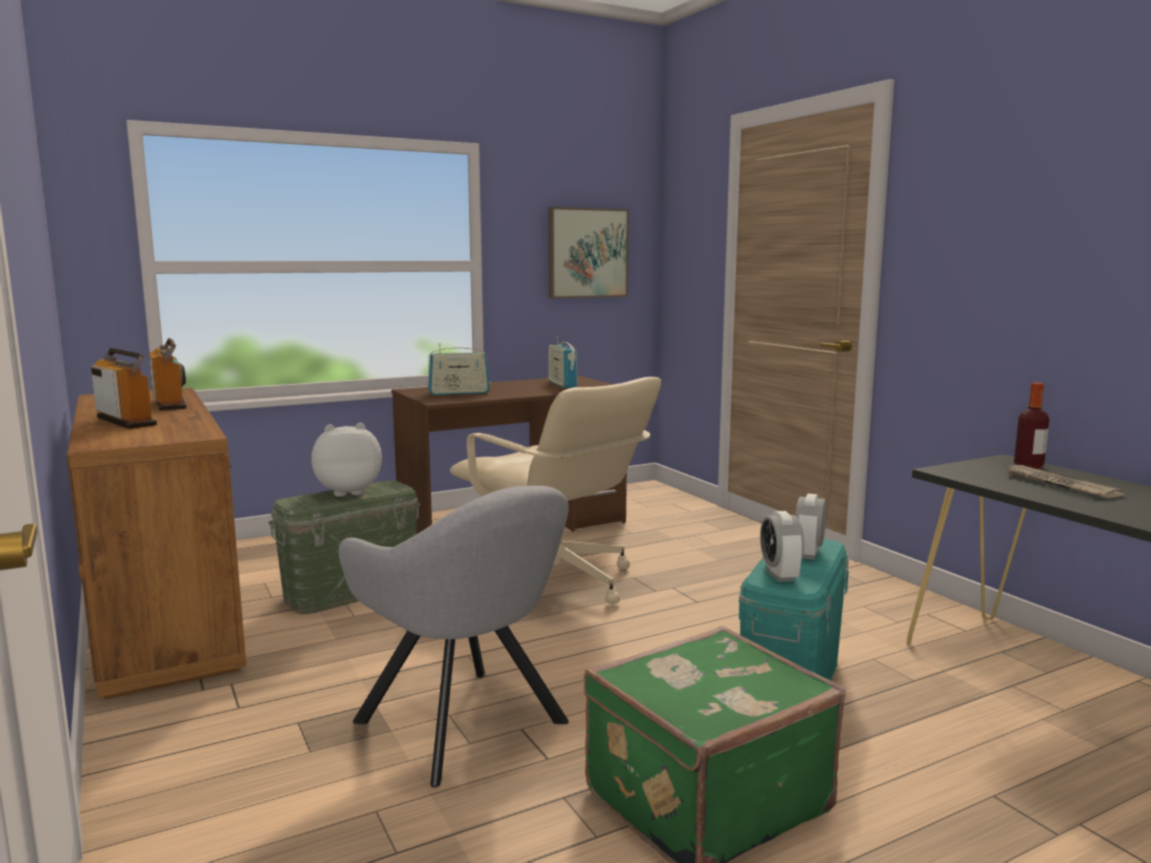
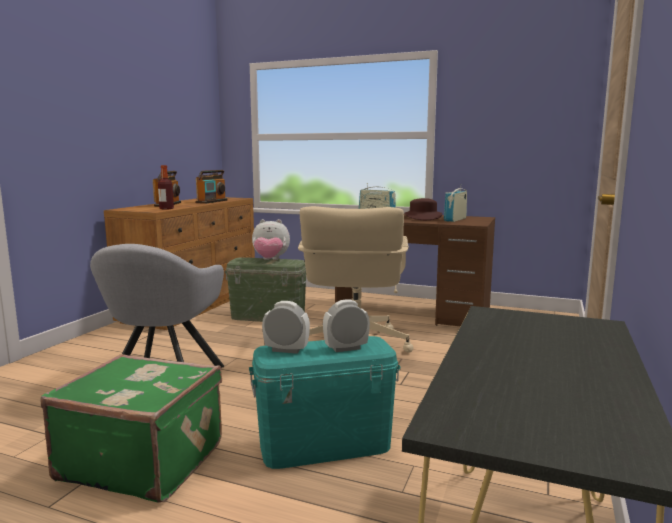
camera: 50 degrees right, 0 degrees up
plush toy [311,423,382,497] -> plush toy turned 150 degrees clockwise [252,219,290,260]
picture [548,207,629,299] -> none
alarm clock [760,511,804,582] -> alarm clock turned 60 degrees clockwise [262,301,310,354]
newspaper [1004,465,1125,498] -> none
bottle [1014,383,1049,469] -> bottle moved to [158,165,174,210]
none -> brown hat [405,198,442,220]

